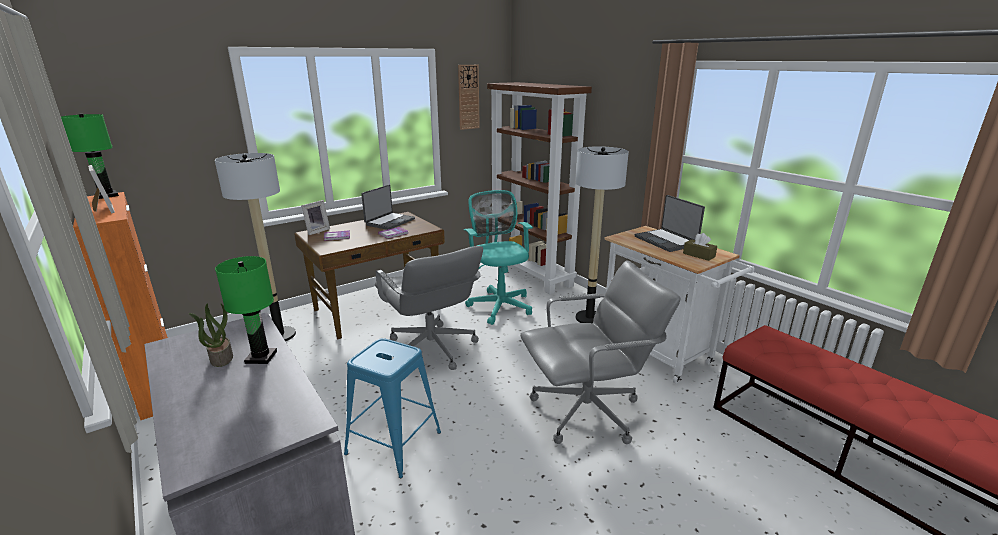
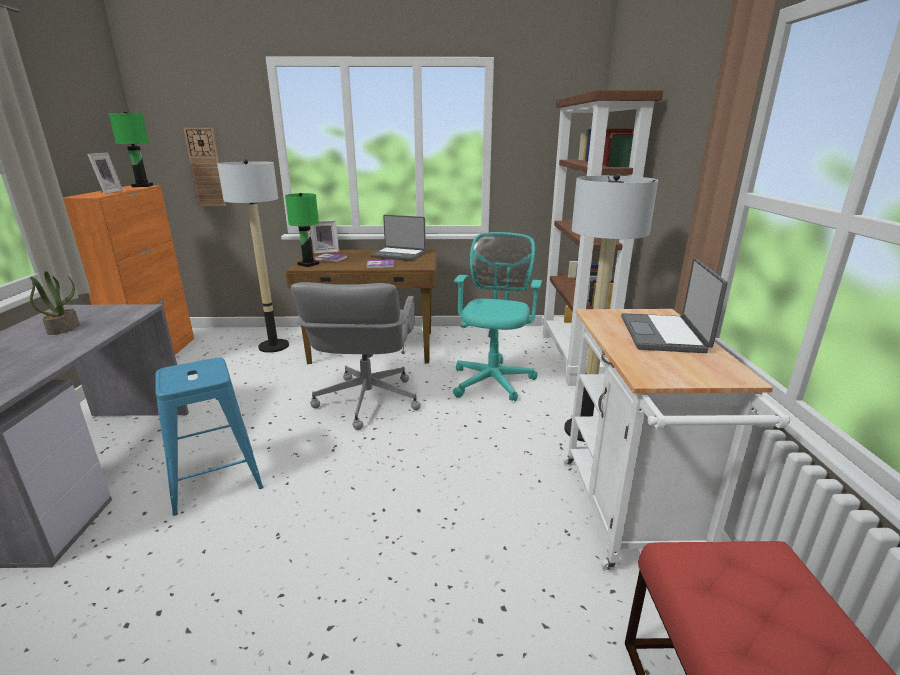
camera: 35 degrees right, 0 degrees up
green table lamp [215,256,277,364] -> green table lamp moved to [285,193,319,267]
laptop [361,185,415,230] -> laptop turned 45 degrees clockwise [370,215,426,261]
wall clock [458,65,480,130] -> wall clock moved to [184,128,227,206]
grey office chair [520,260,681,444] -> none
brown tissue box [683,233,717,261] -> none

